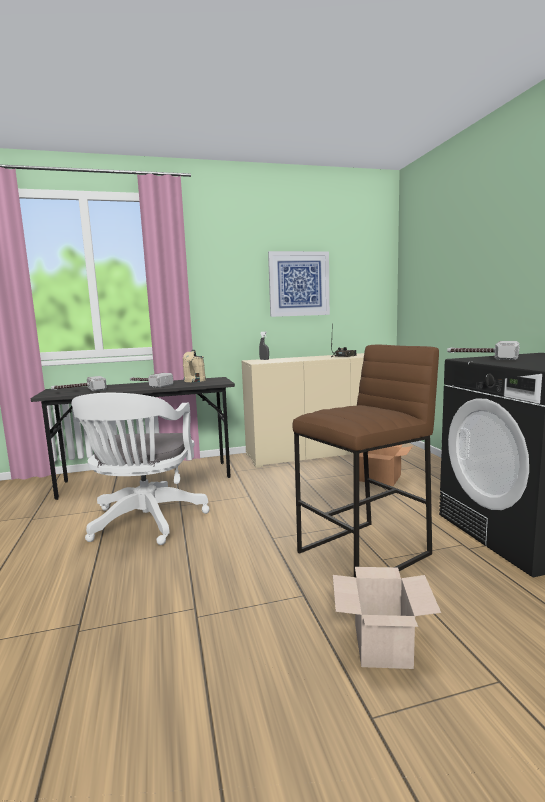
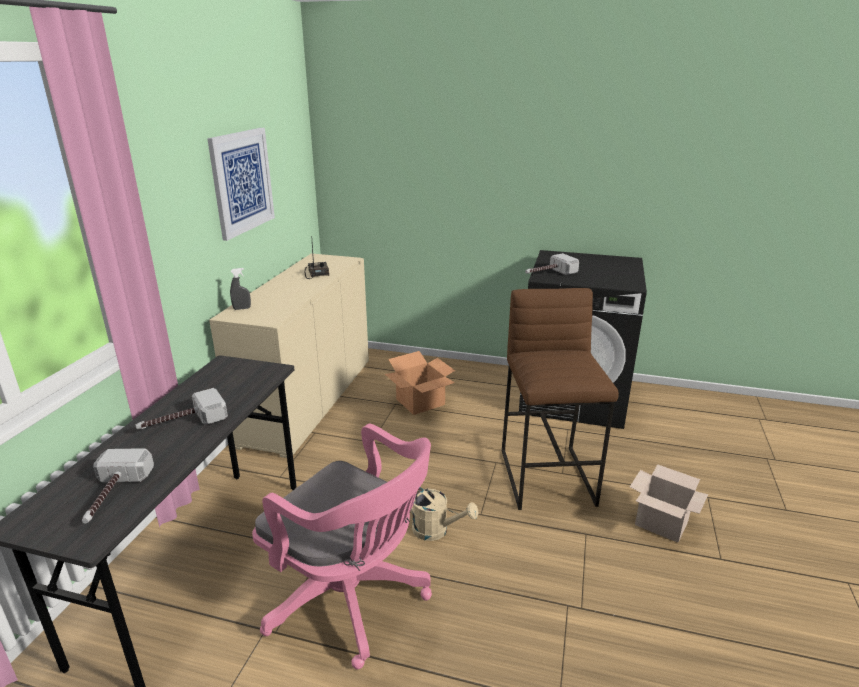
camera: 60 degrees left, 15 degrees up
white office chair [72,393,210,545] -> pink office chair [252,424,432,669]
beige watering can [182,350,206,382] -> beige watering can moved to [410,488,478,541]

